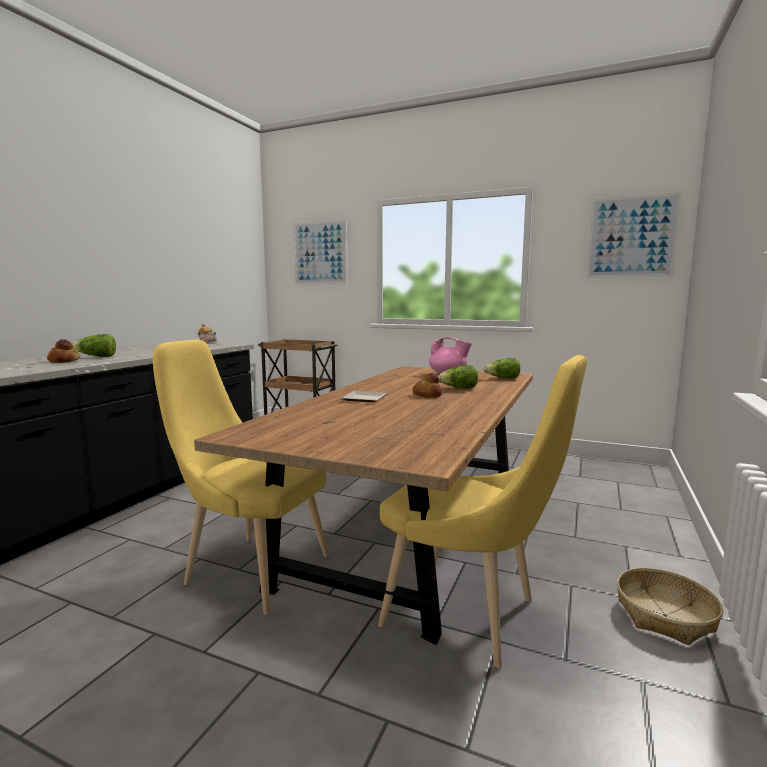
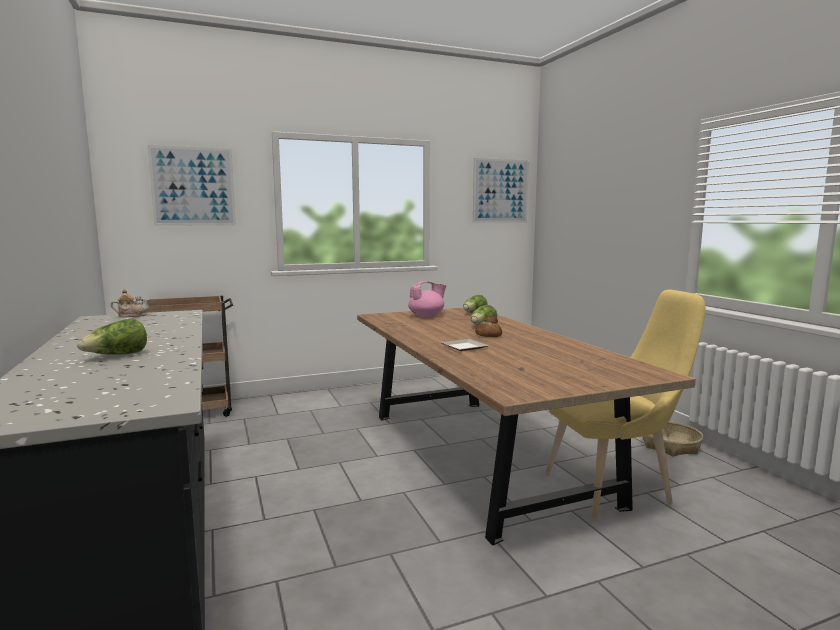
camera: 45 degrees left, 0 degrees up
bread [47,339,80,363] -> none
yellow chair [153,340,329,615] -> none

